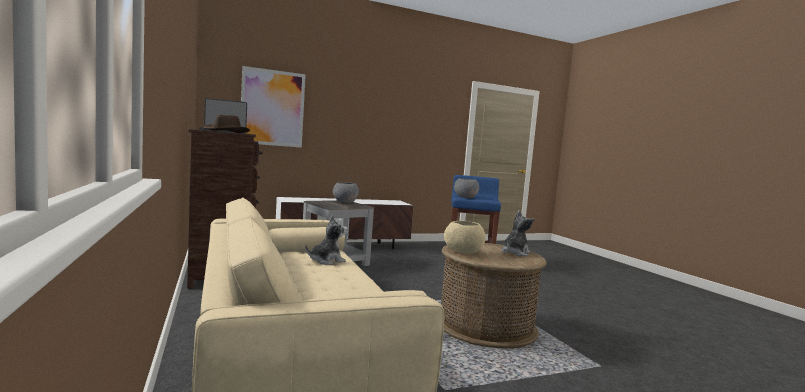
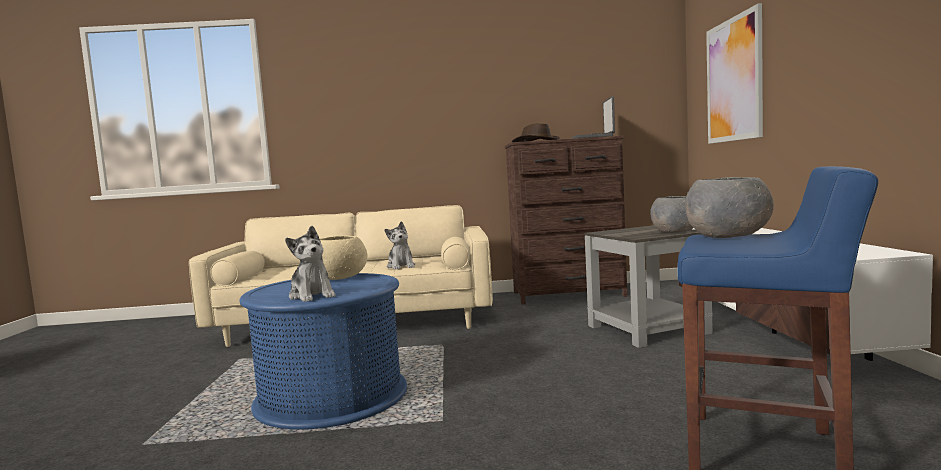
camera: 110 degrees right, 0 degrees up
brown coffee table [441,243,547,348] -> blue coffee table [239,273,407,430]

